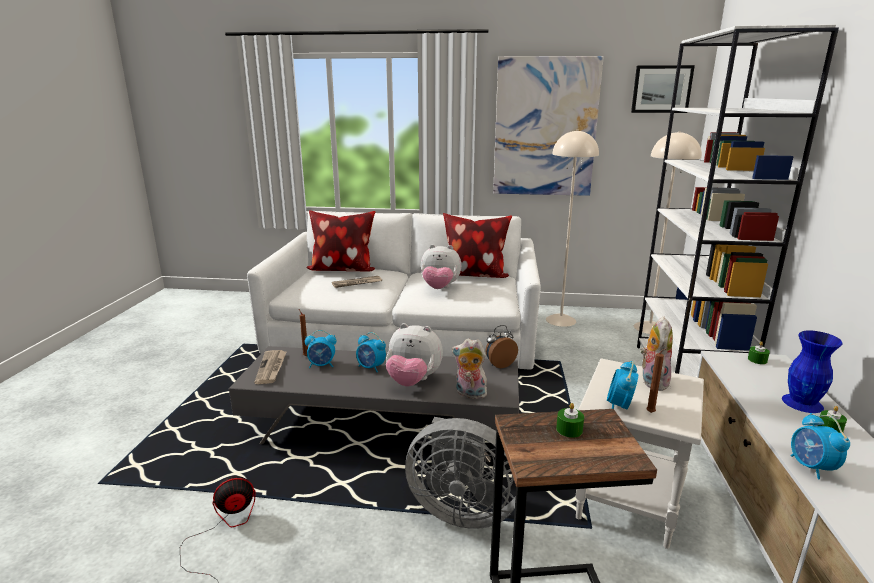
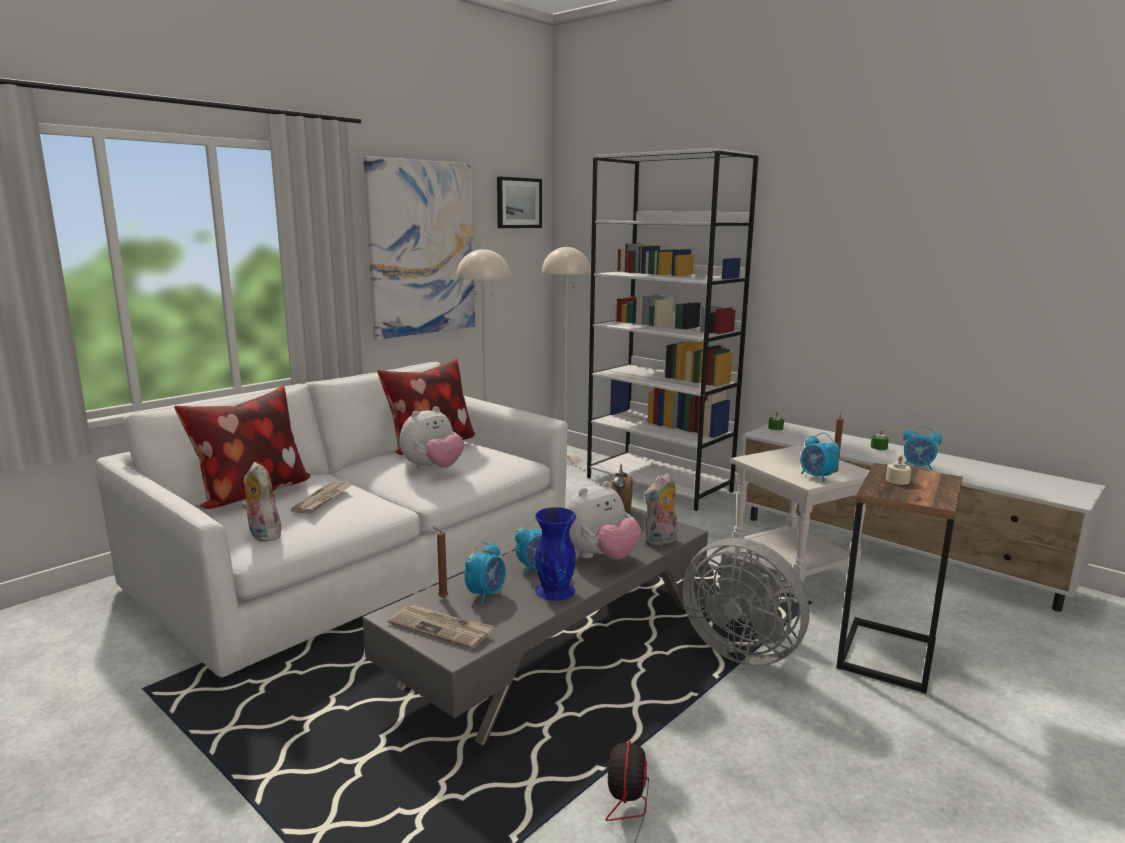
camera: 55 degrees left, 5 degrees down
grey fan [405,417,516,529] -> grey fan turned 75 degrees clockwise [682,538,809,666]
green candle [556,403,584,438] -> beige candle [886,456,911,485]
plush toy [640,316,673,391] -> plush toy moved to [241,462,281,542]
blue vase [782,330,843,413] -> blue vase moved to [535,507,576,601]

